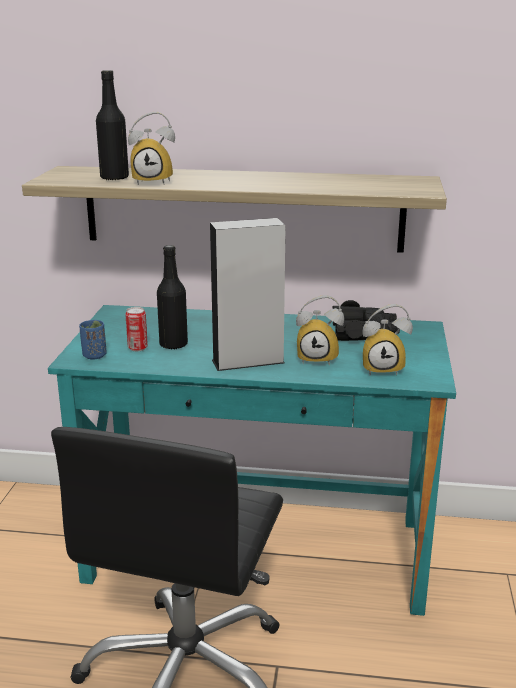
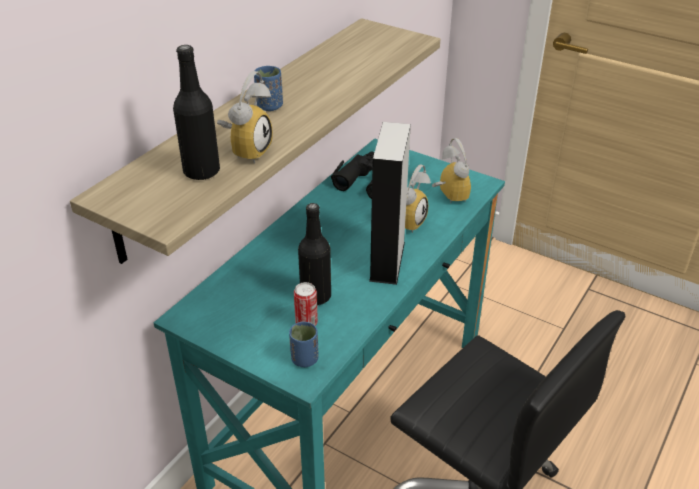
camera: 65 degrees left, 15 degrees up
alarm clock [362,304,413,376] -> alarm clock turned 45 degrees counterclockwise [432,138,471,204]
none -> blue cup [254,66,283,111]

